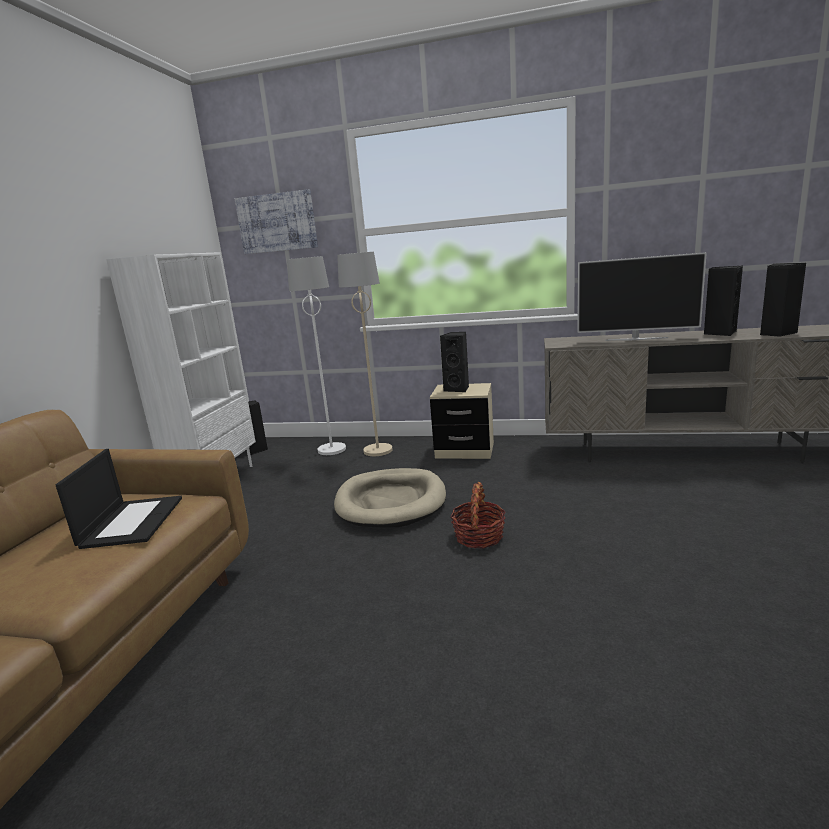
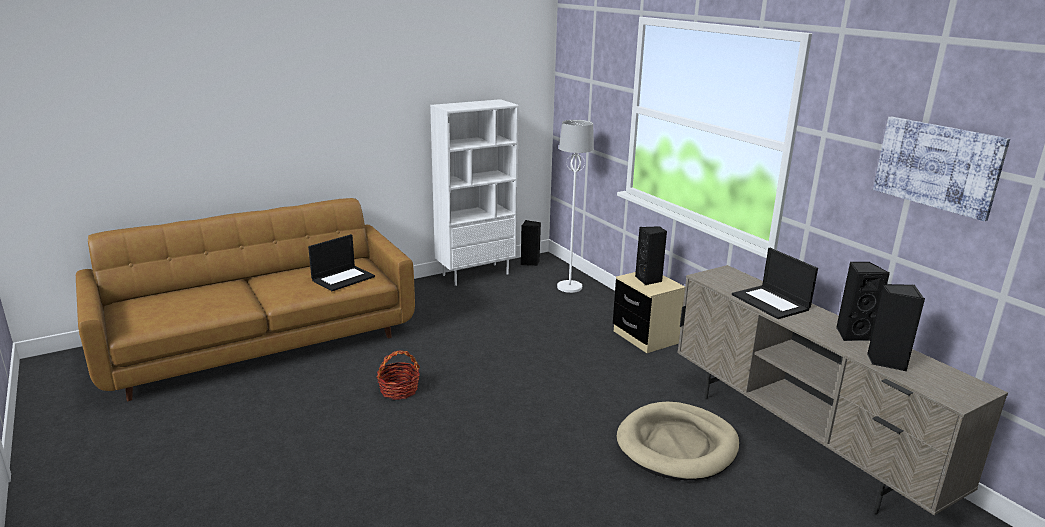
camera: 45 degrees right, 5 degrees up
picture [235,189,318,254] -> picture moved to [873,116,1010,221]
beige dog bed [334,468,446,527] -> beige dog bed moved to [617,402,739,480]
beige floor lamp [337,252,393,456] -> none
basket [450,482,506,549] -> basket moved to [377,350,420,400]
television [577,252,707,341] -> laptop [732,248,818,319]

